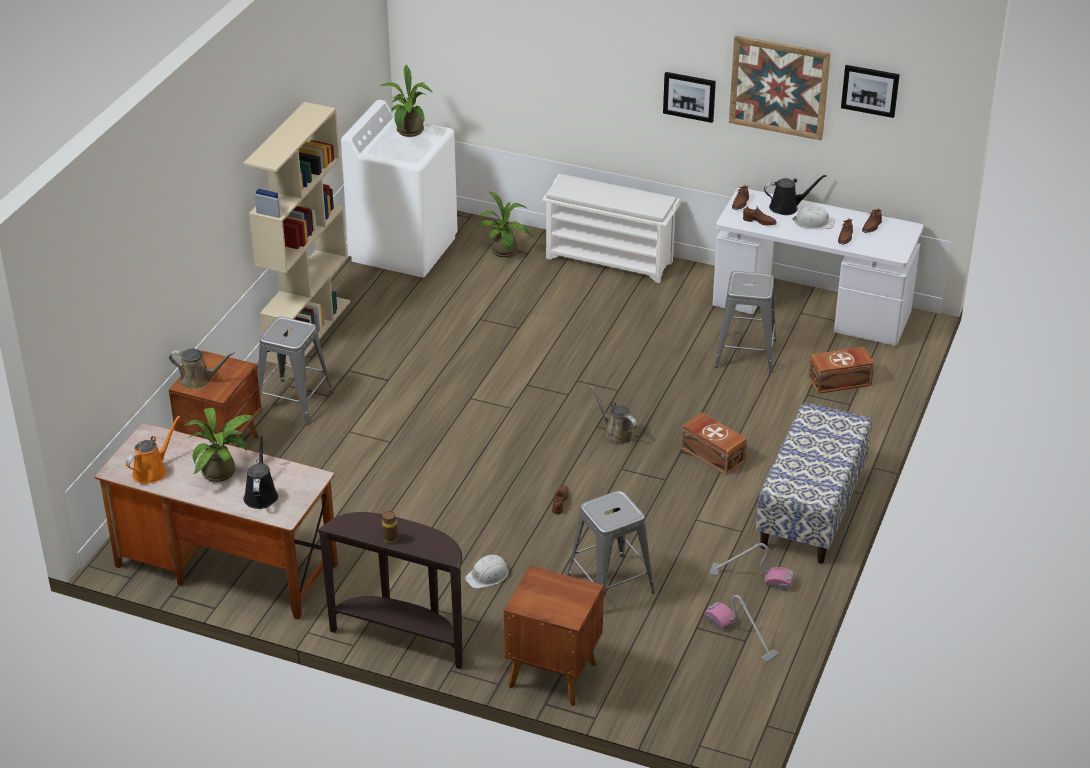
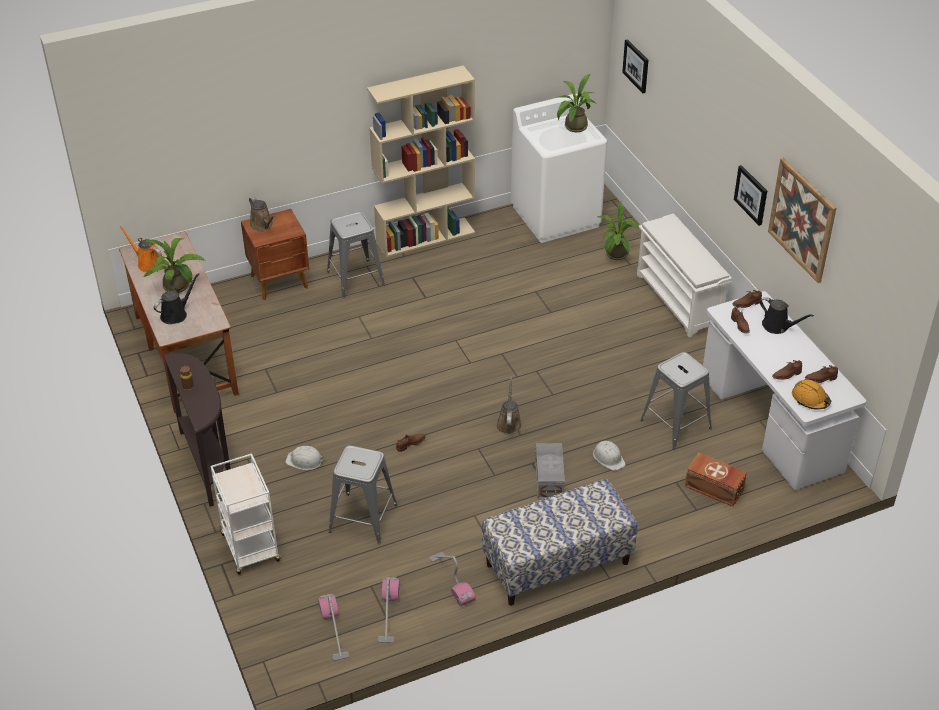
camera: 45 degrees right, 5 degrees up
orange watering can [126,416,180,484] -> orange watering can turned 135 degrees counterclockwise [120,226,163,272]
brown nightstand [504,566,604,706] -> white cart [210,453,281,574]
brown storage box [681,413,747,475] -> grey storage box [535,443,565,500]
white hard hat [792,205,834,229] -> white hard hat moved to [593,441,626,471]
picture [841,65,900,118] -> picture moved to [622,39,649,93]
none -> vacuum cleaner [318,594,349,661]
none -> orange hard hat [792,379,831,410]

